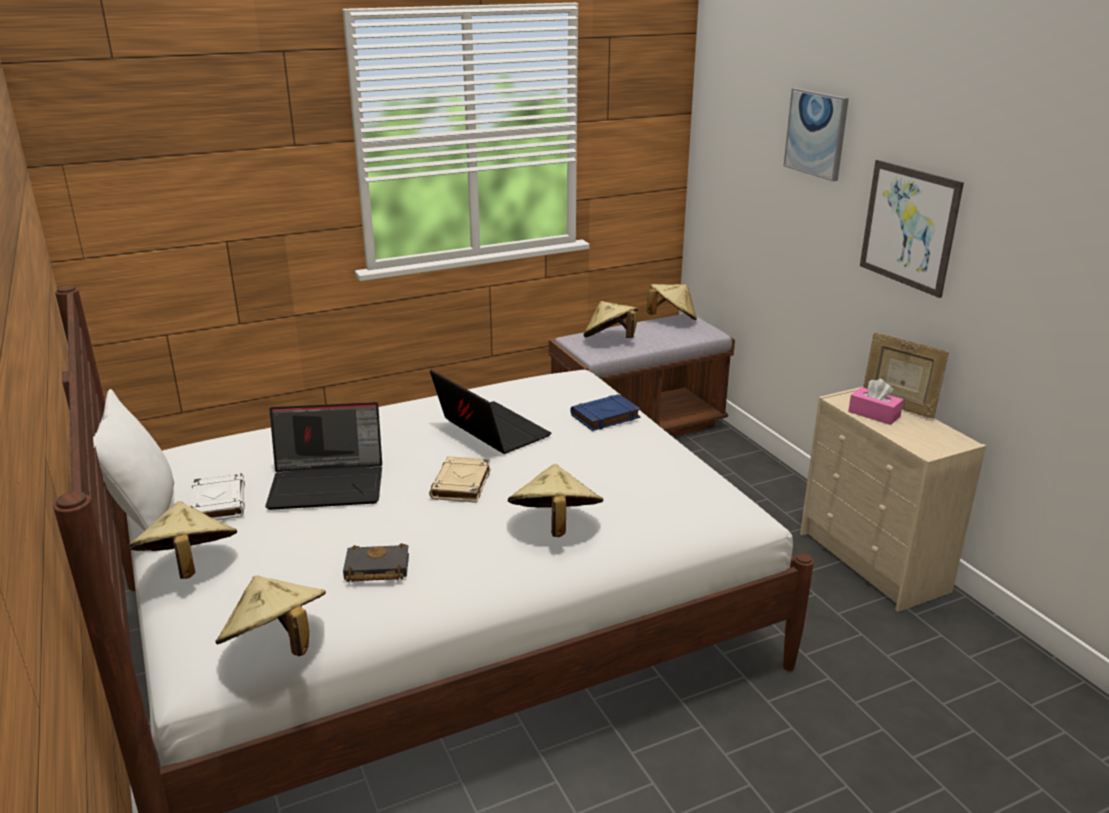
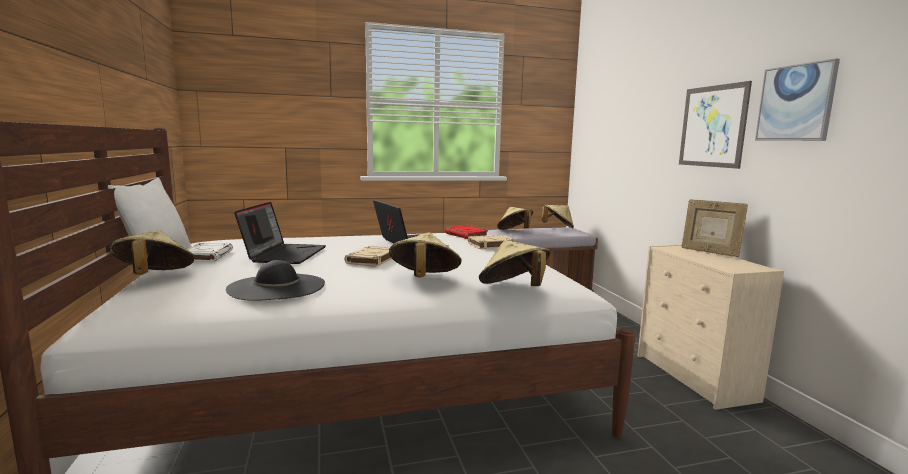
camera: 10 degrees right, 15 degrees down
beige hat [215,575,326,656] -> beige hat moved to [479,240,551,286]
laptop [265,402,382,510] -> laptop turned 90 degrees counterclockwise [234,202,326,264]
black book [343,543,409,582] -> black hat [226,260,325,301]
blue book [571,394,641,431] -> beige book [468,235,516,249]
picture [784,88,849,181] -> picture moved to [755,58,840,141]
pink tissue box [848,379,903,425] -> none
none -> red book [445,225,488,239]

